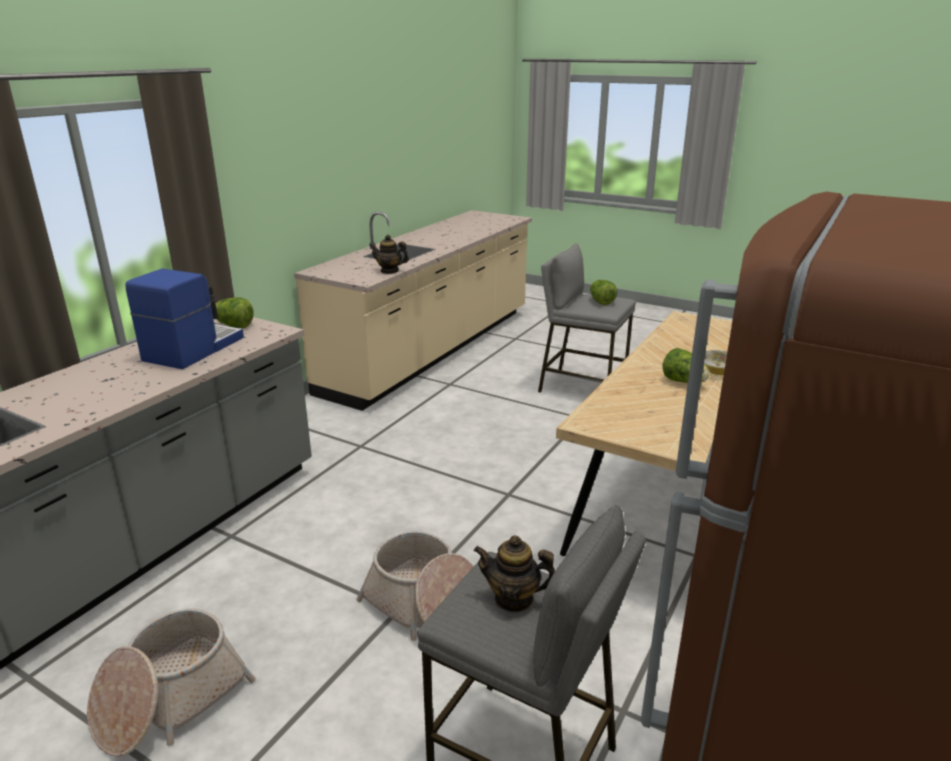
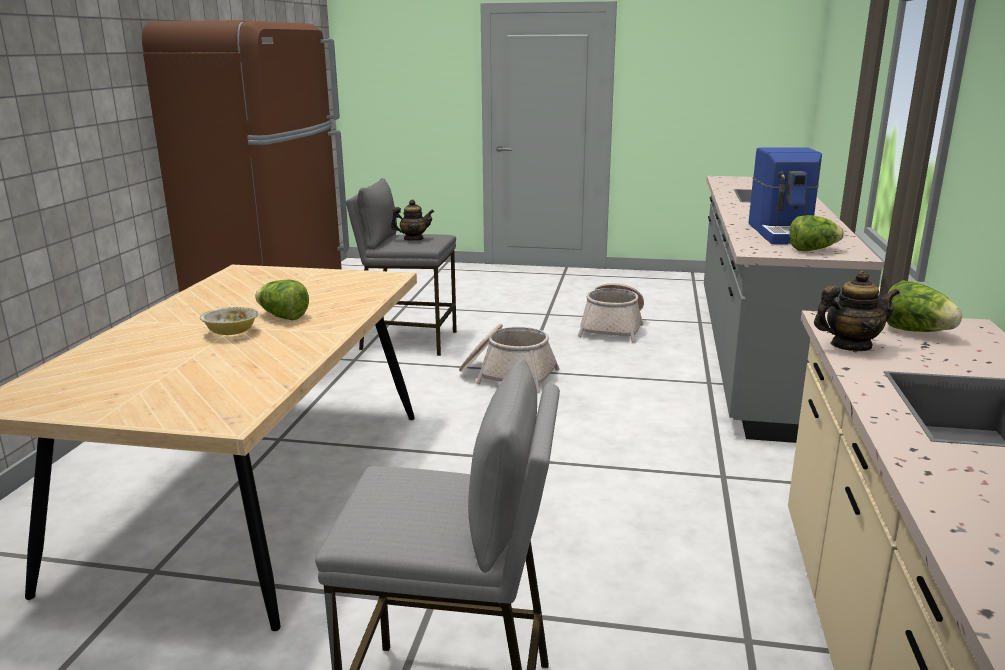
camera: 160 degrees right, 5 degrees down
lettuce [590,280,617,305] -> lettuce moved to [886,280,962,332]

